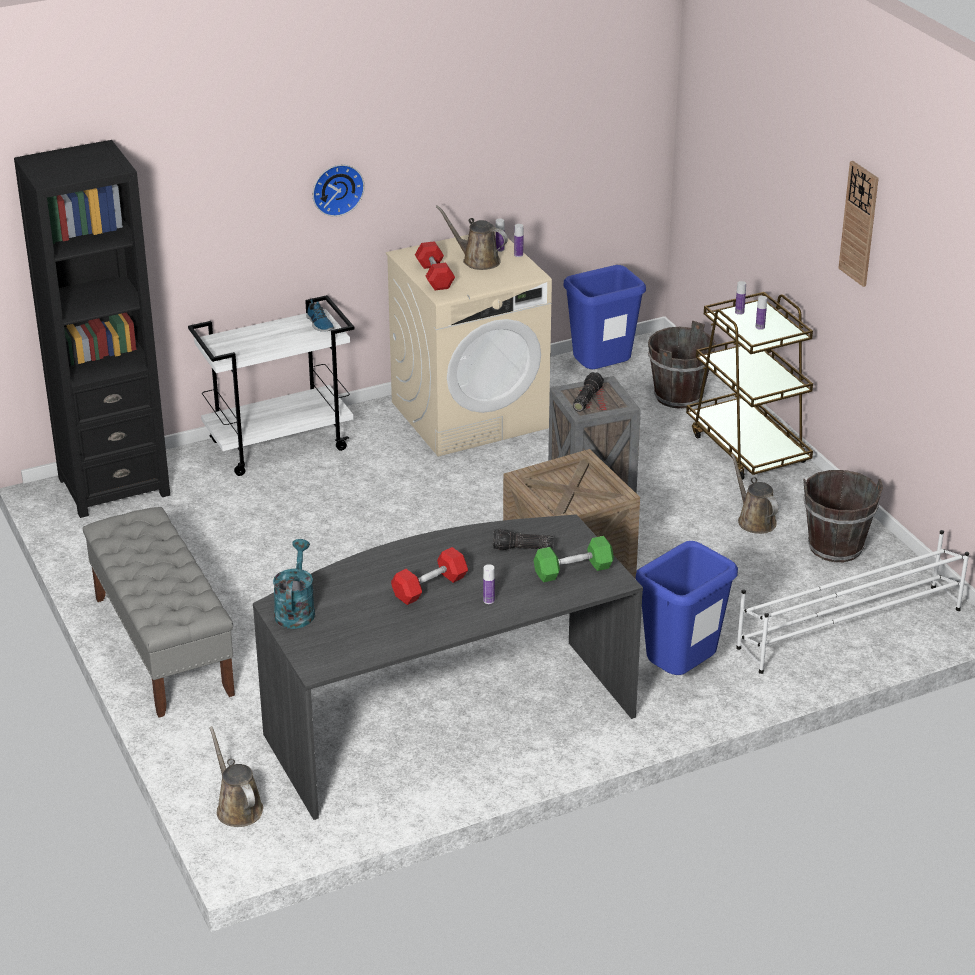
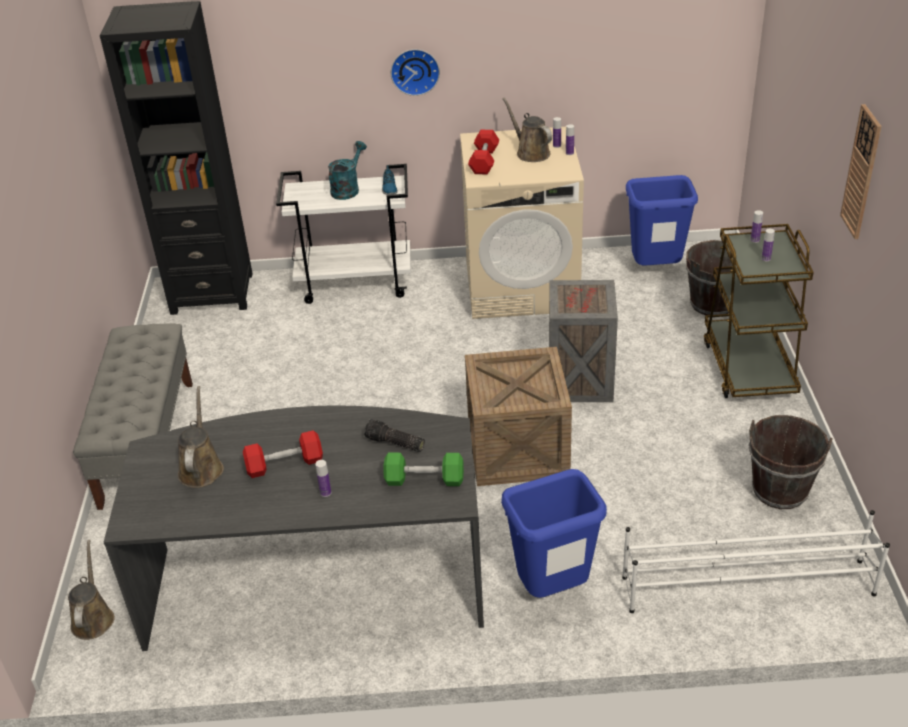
camera: 25 degrees right, 5 degrees up
turquoise watering can [273,539,315,629] -> turquoise watering can moved to [328,141,367,200]
flashlight [573,372,604,412] -> none
brown watering can [731,454,778,534] -> brown watering can moved to [178,386,224,488]

